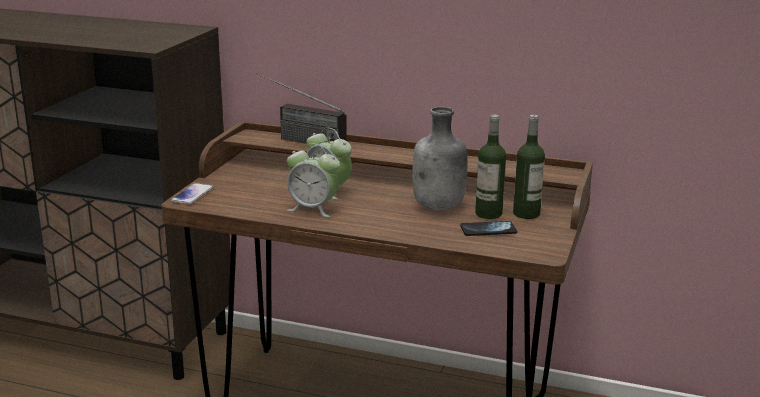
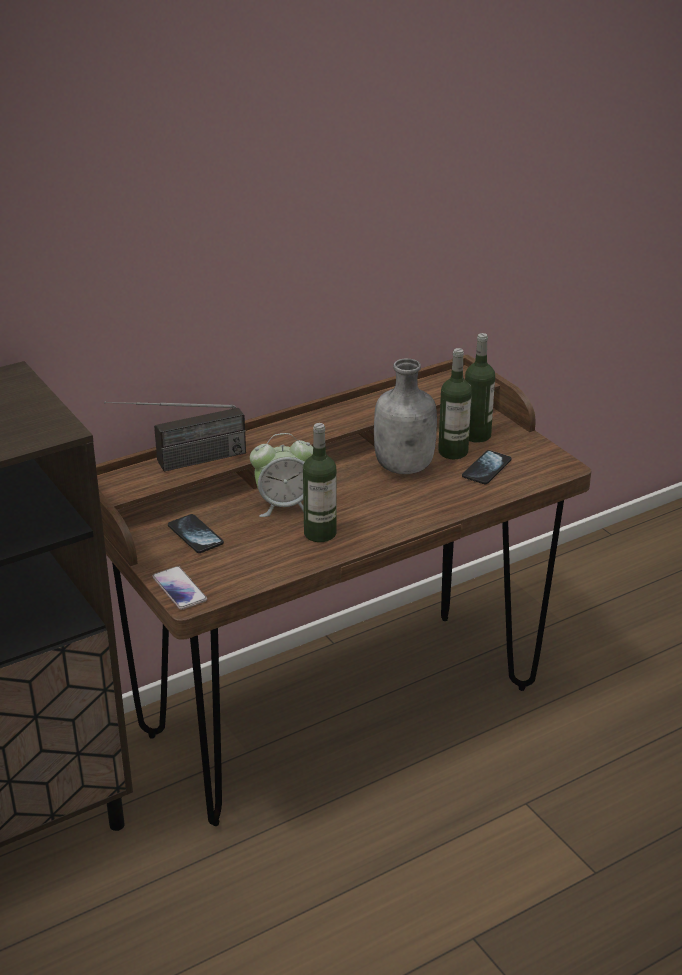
camera: 50 degrees left, 10 degrees up
alarm clock [287,143,340,217] -> bottle [303,423,337,542]
none -> phone [168,514,224,553]

